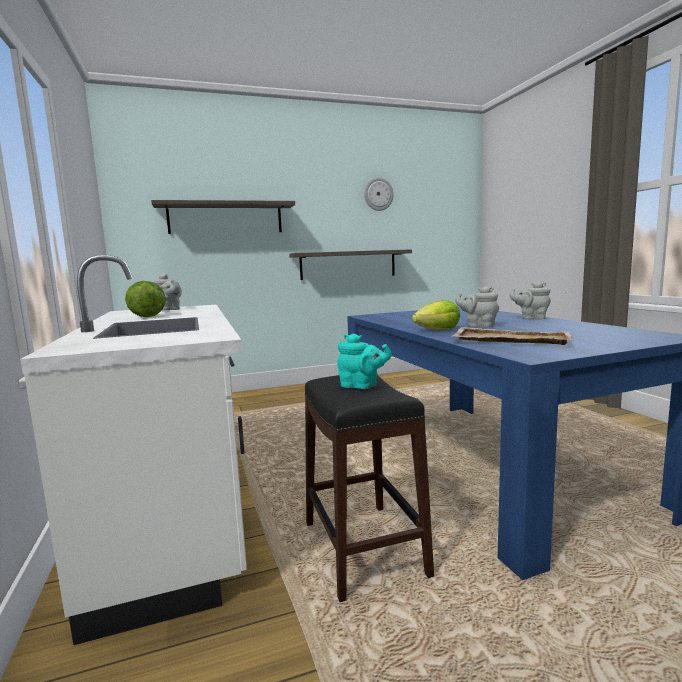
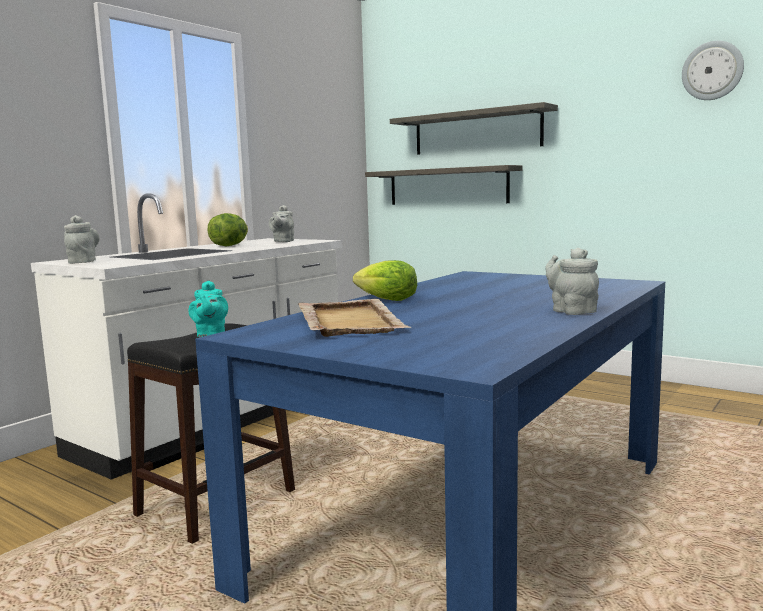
camera: 55 degrees right, 0 degrees up
shelf [289,249,412,280] -> shelf moved to [365,165,523,205]
grey teapot [455,286,499,327] -> grey teapot moved to [64,215,100,264]

